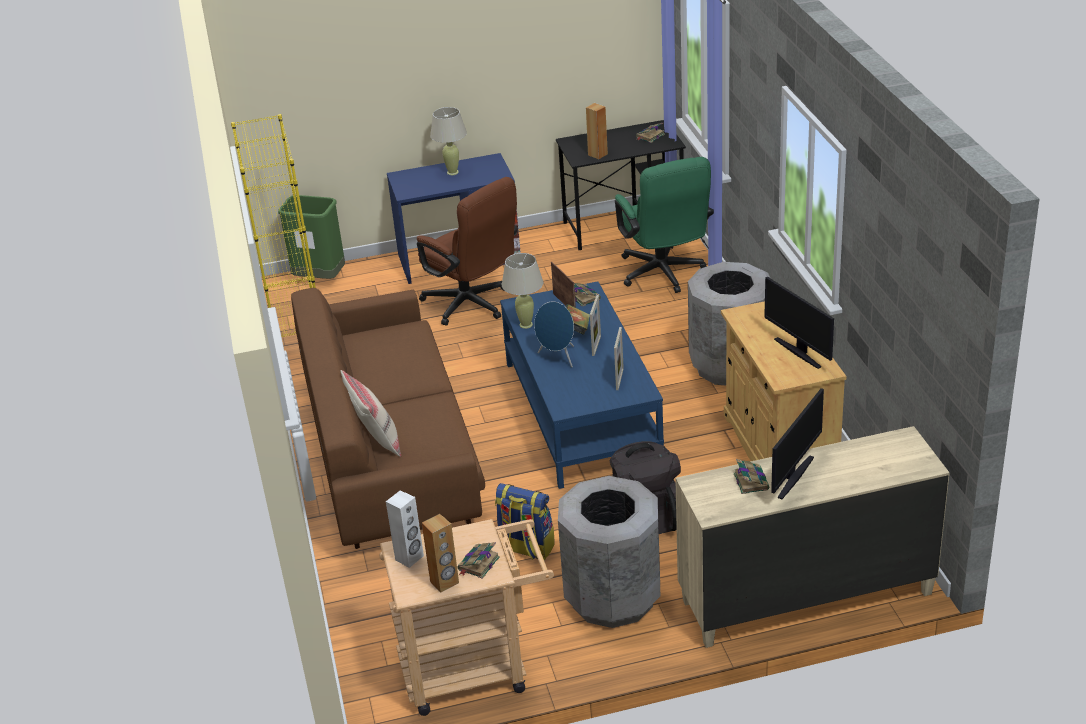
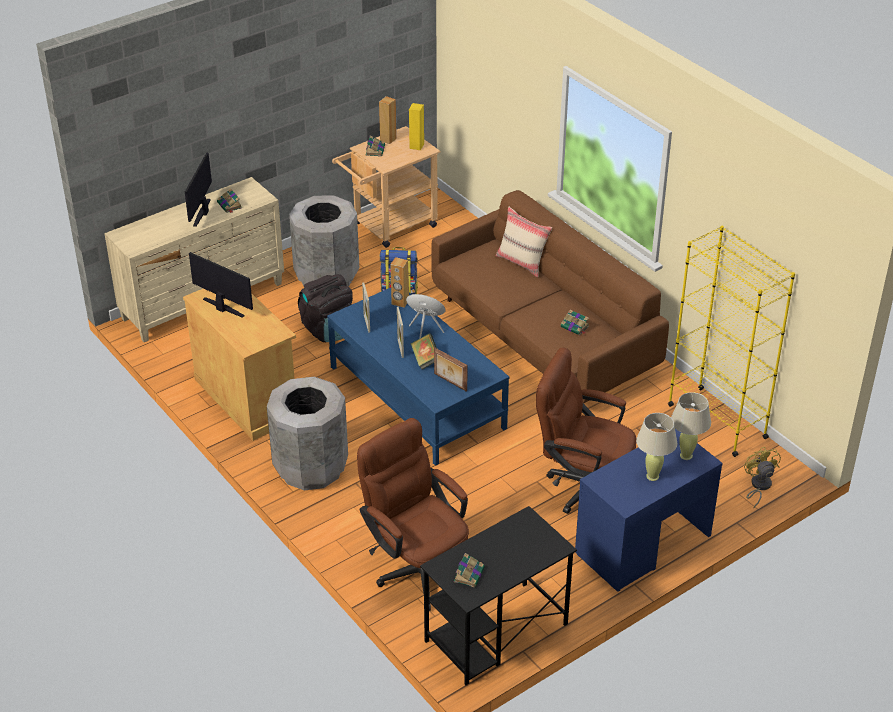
camera: 155 degrees right, 5 degrees up
green trash can [278,195,345,279] -> yellow fan [744,447,781,508]
white speaker [386,490,424,568] -> yellow speaker [409,103,424,150]
beige table lamp [502,253,544,329] -> beige table lamp moved to [671,392,711,460]
book [574,283,601,307] -> book moved to [561,310,589,335]
brown speaker [586,103,608,159] -> brown speaker moved to [390,257,409,308]
green office chair [615,157,714,293] -> brown office chair [357,418,469,611]

